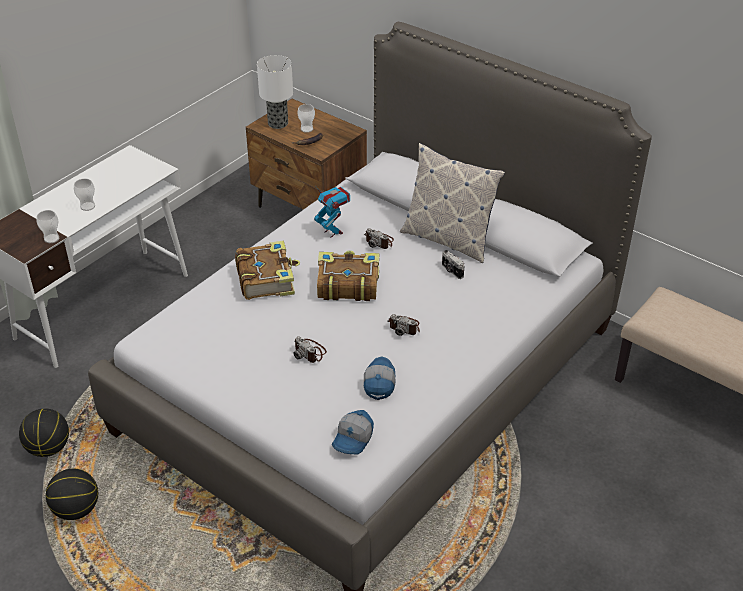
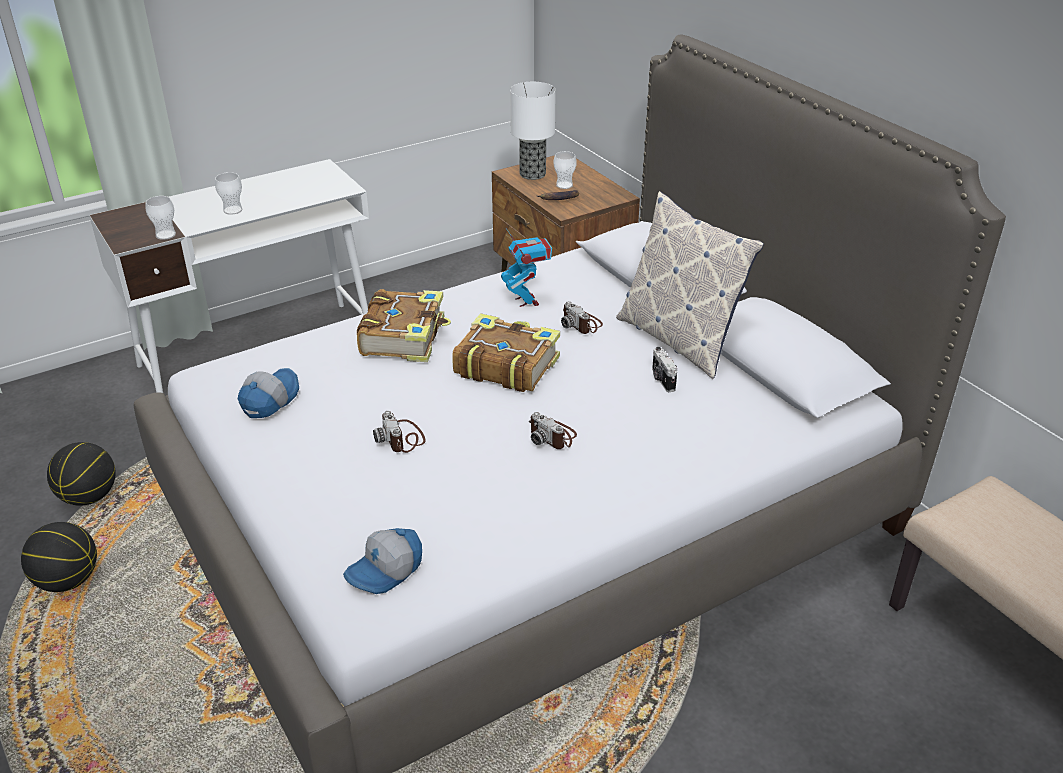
camera: 20 degrees right, 5 degrees down
cap [364,356,395,400] -> cap moved to [238,368,299,418]

